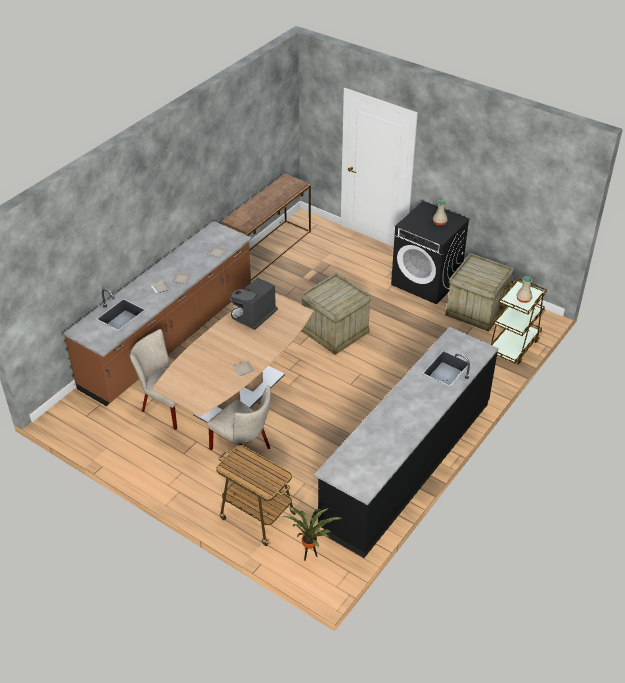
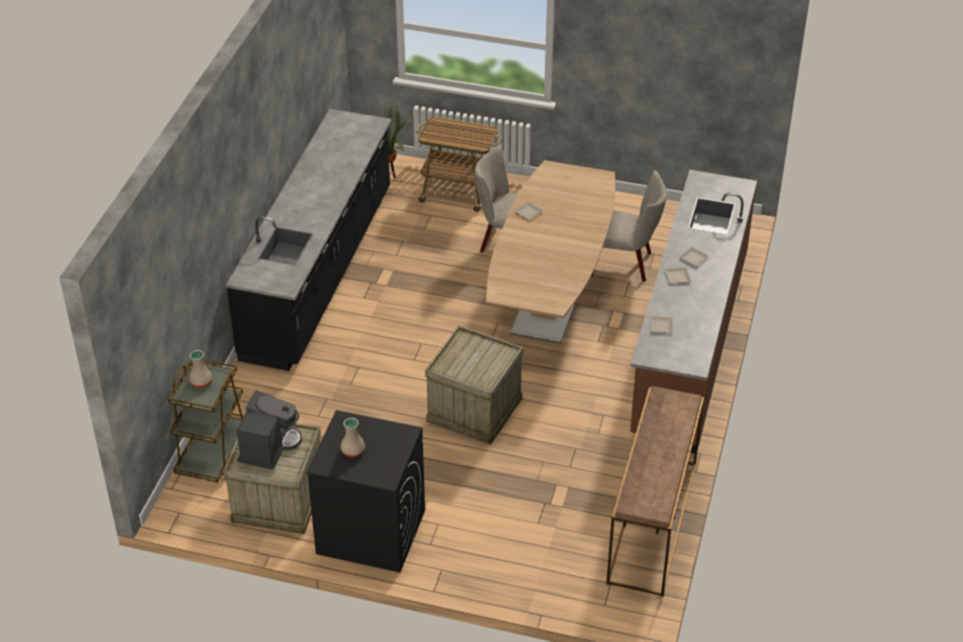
camera: 160 degrees right, 0 degrees up
coffee machine [230,278,278,330] -> coffee machine moved to [237,390,302,470]

